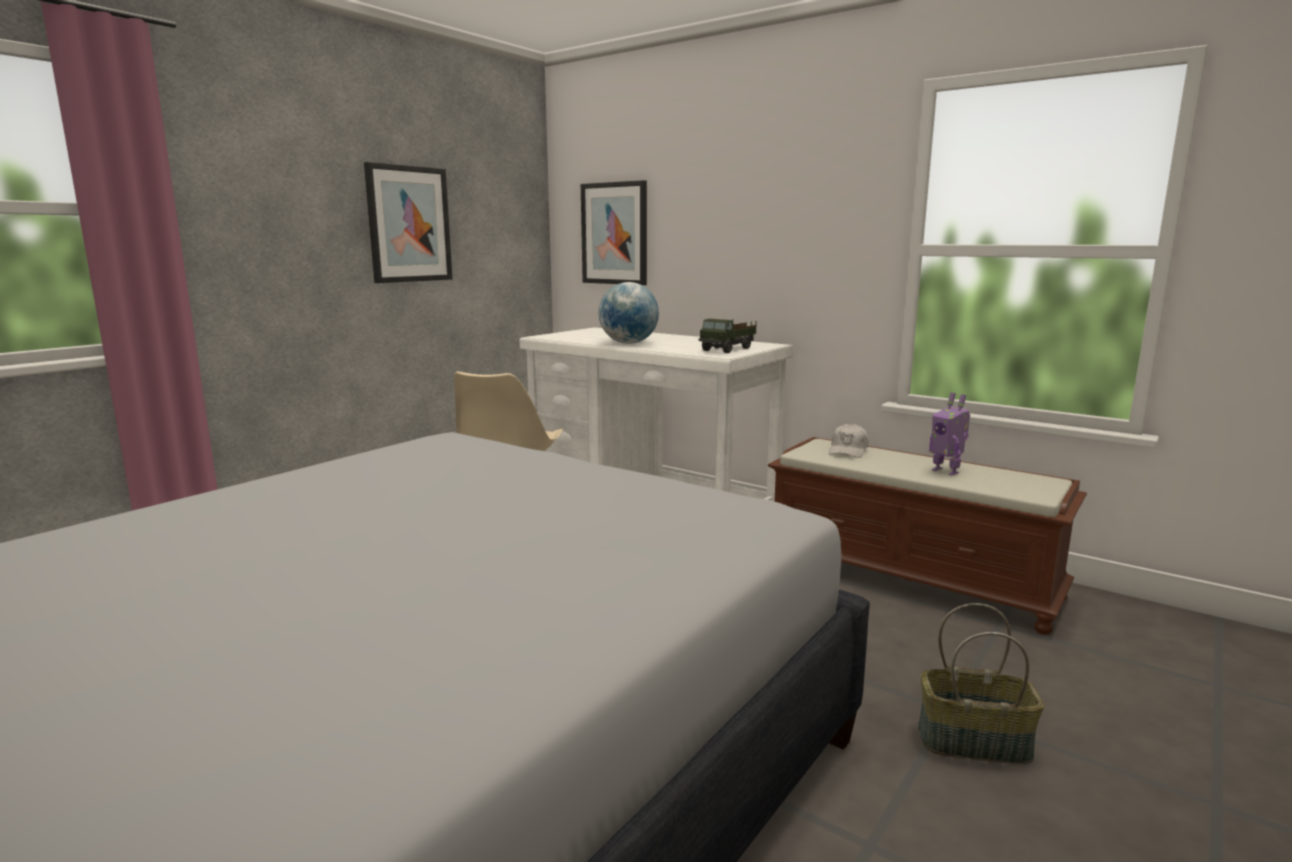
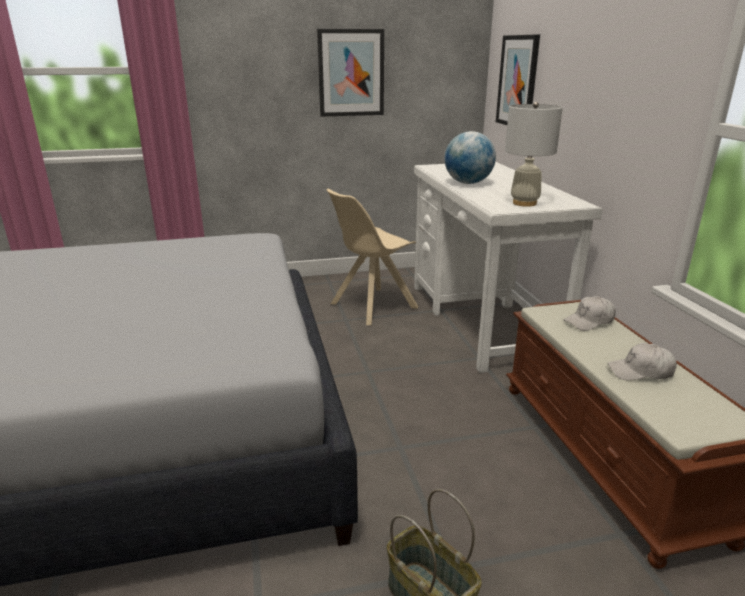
camera: 40 degrees right, 10 degrees up
toy truck [699,319,756,353] -> white table lamp [505,102,563,207]
toy robot [929,392,970,476] -> white cap [608,343,677,380]

